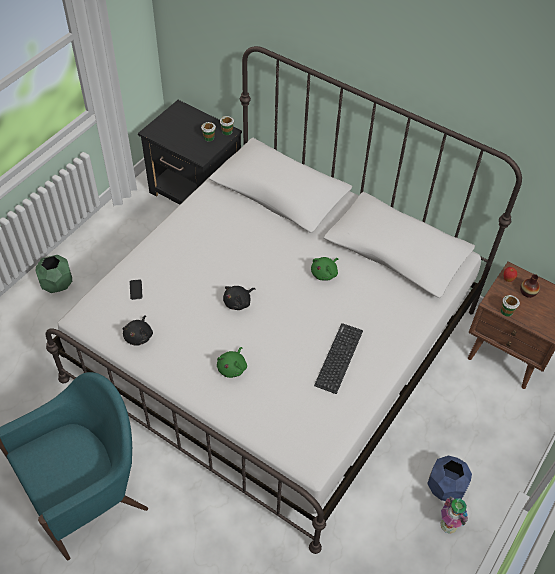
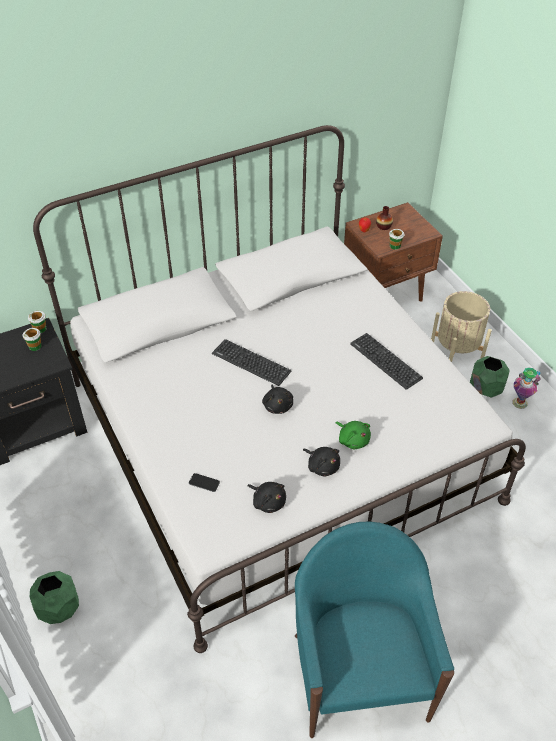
camera: 60 degrees left, 5 degrees down
green plush toy [311,257,338,281] -> none
blue planter [427,456,472,501] -> green planter [470,356,510,398]
none -> keyboard [212,339,291,386]
none -> black plush toy [303,447,340,477]
none -> beige planter [431,291,492,362]

